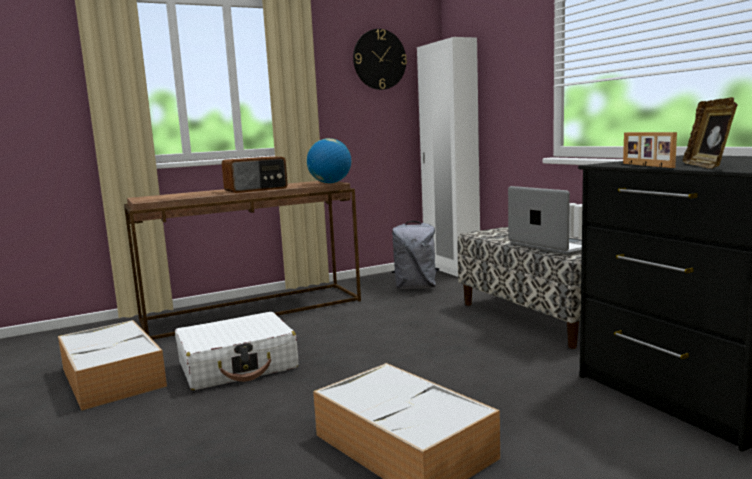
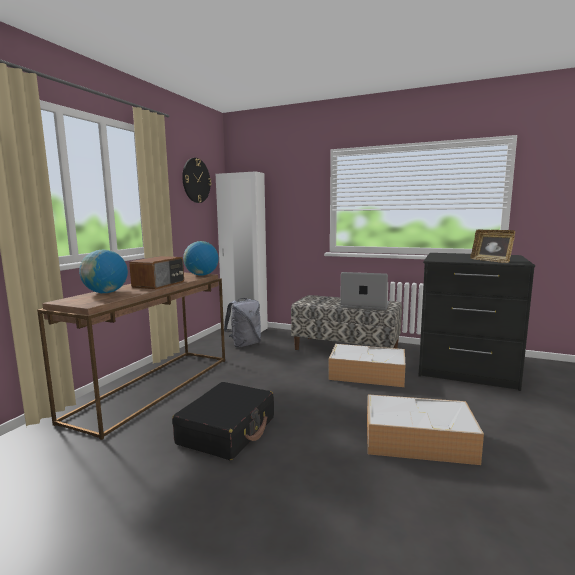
camera: 40 degrees left, 0 degrees up
storage box [58,320,167,411] -> storage box moved to [328,344,405,387]
white suitcase [175,312,299,390] -> black suitcase [172,382,274,460]
picture frame [623,132,677,168] -> none
none -> globe [79,250,128,293]

